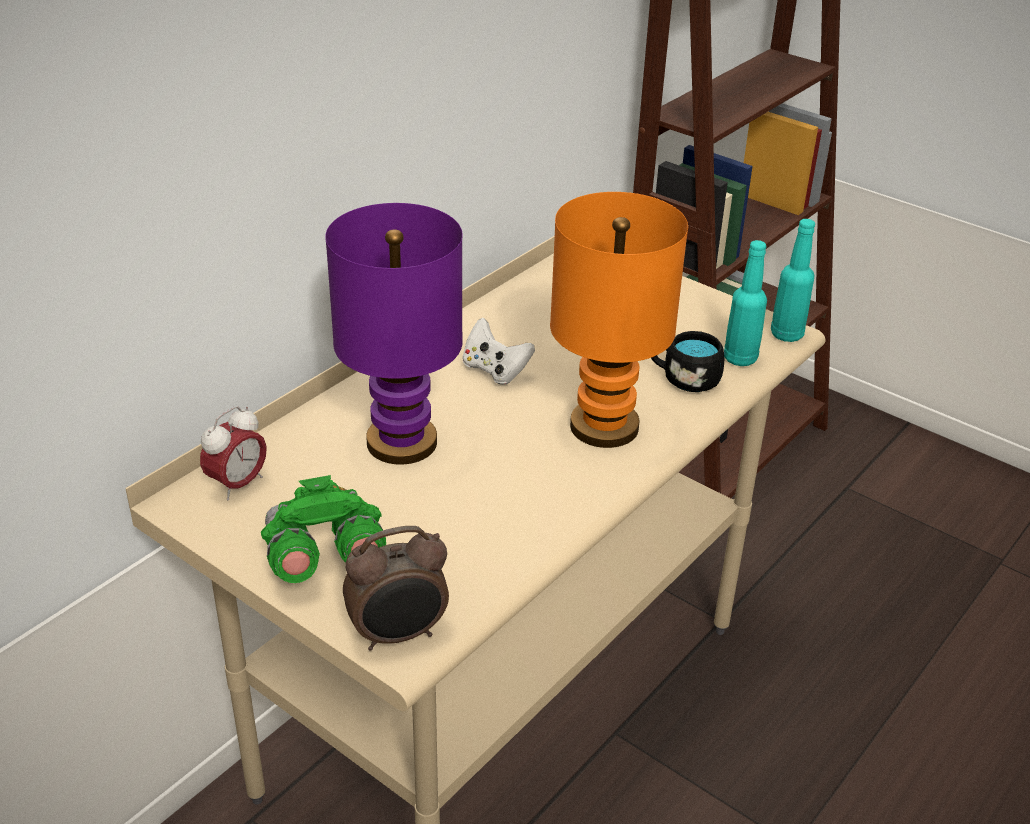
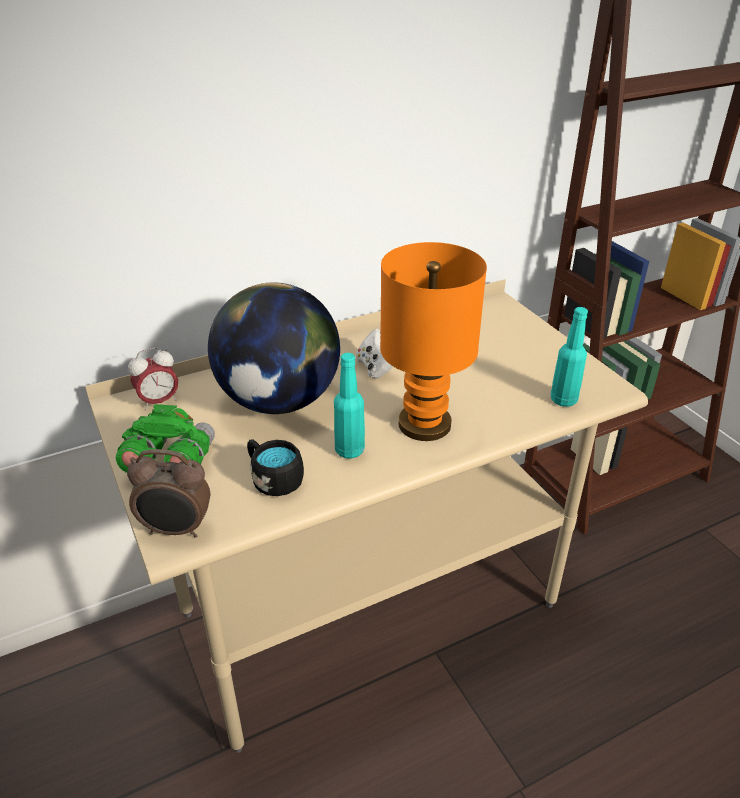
camera: 25 degrees right, 0 degrees up
purple table lamp [325,203,463,465] -> globe [208,282,340,414]
black mug [651,331,724,392] -> black mug moved to [247,439,304,496]
turquoise bottle [771,219,815,342] -> turquoise bottle moved to [334,353,365,459]

